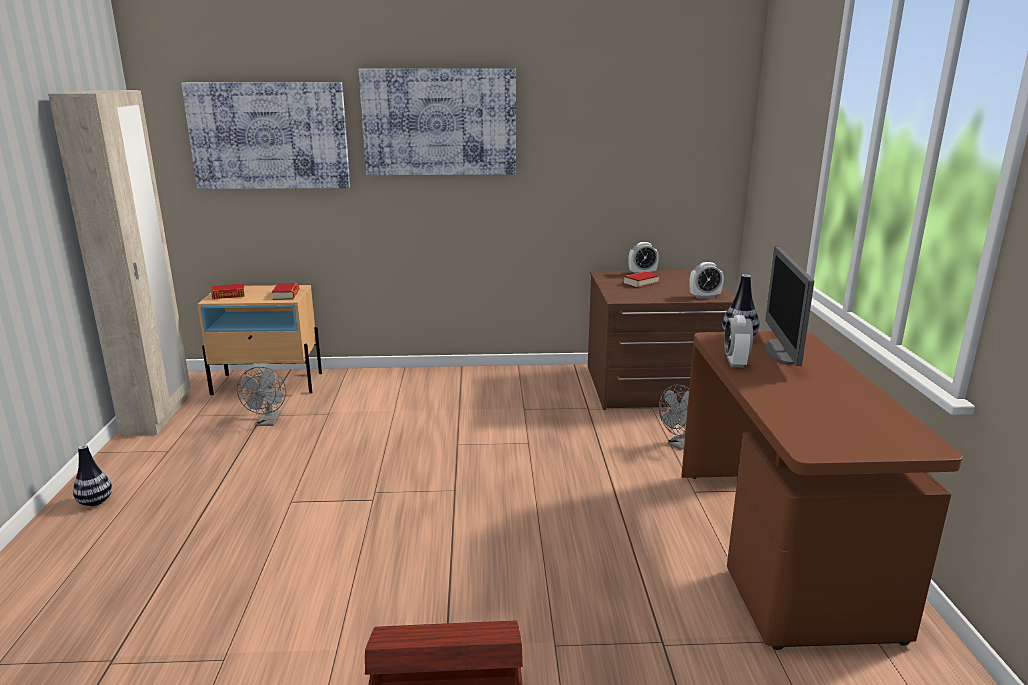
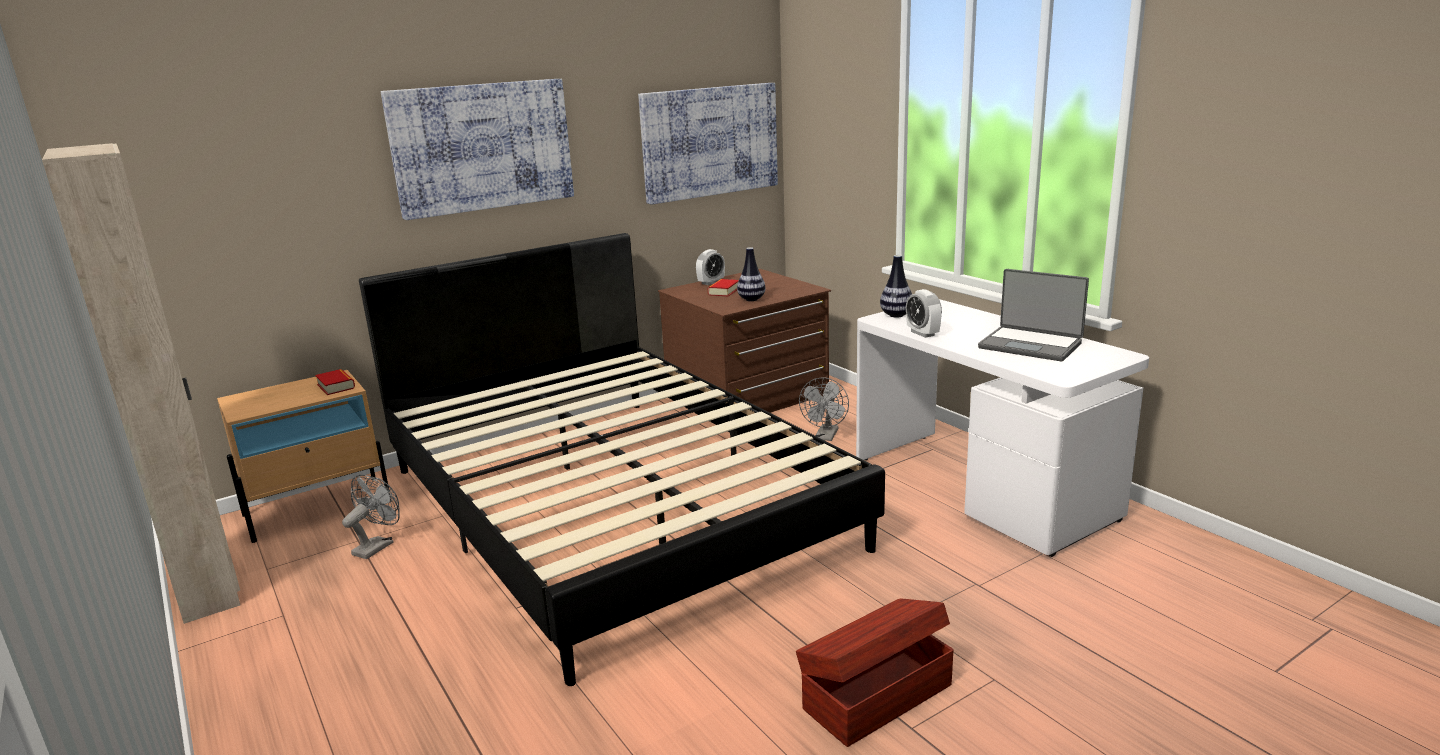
camera: 30 degrees left, 0 degrees up
vase [73,445,112,506] -> vase moved to [737,247,766,301]
picture [181,82,350,189] -> picture moved to [638,83,778,204]
book [211,284,245,299] -> none
grey fan [237,367,286,426] -> grey fan turned 120 degrees counterclockwise [342,475,400,559]
brown desk [681,331,963,650] -> white desk [856,299,1149,557]
alarm clock [689,262,724,299] -> none
monitor [765,247,814,366] -> none
none -> black bed [359,233,885,686]
none -> laptop [978,269,1089,361]

